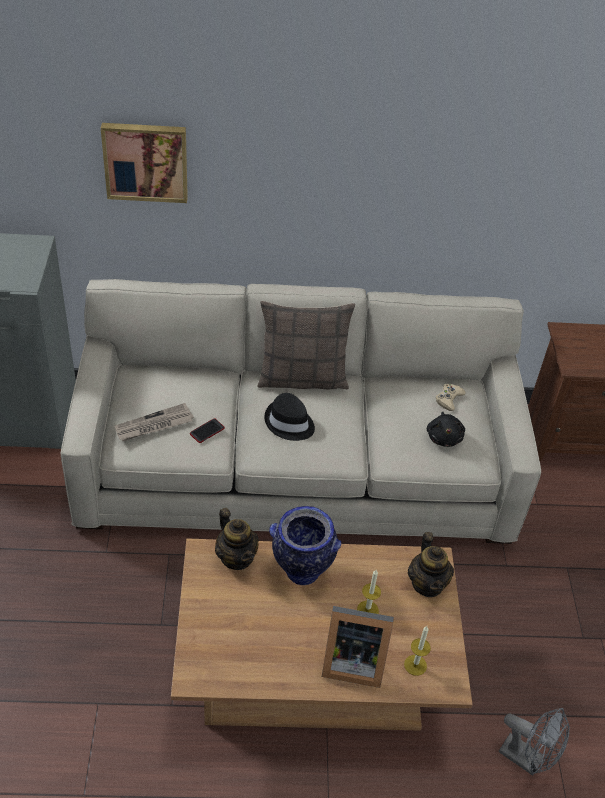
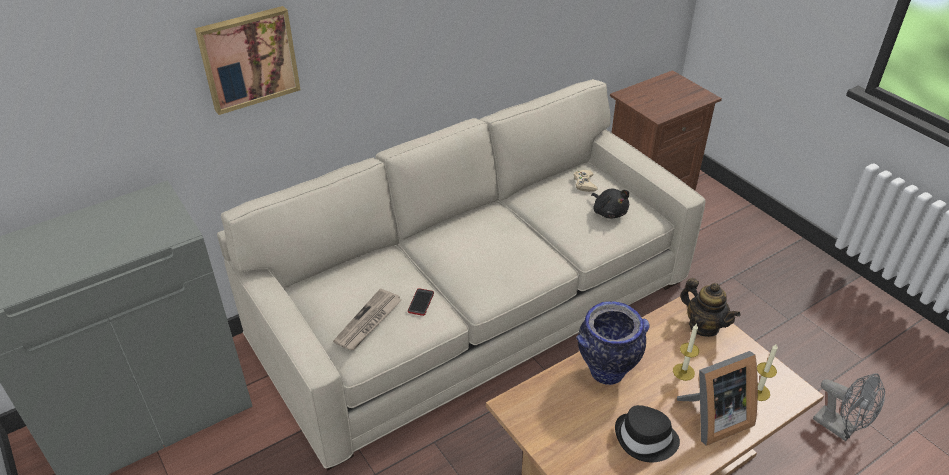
camera: 30 degrees left, 5 degrees down
teapot [215,508,259,570] -> none
pillow [257,301,355,390] -> none
black hat [265,393,315,441] -> black hat moved to [615,405,680,462]
grey fan [499,708,570,776] -> grey fan turned 45 degrees clockwise [813,373,885,441]

